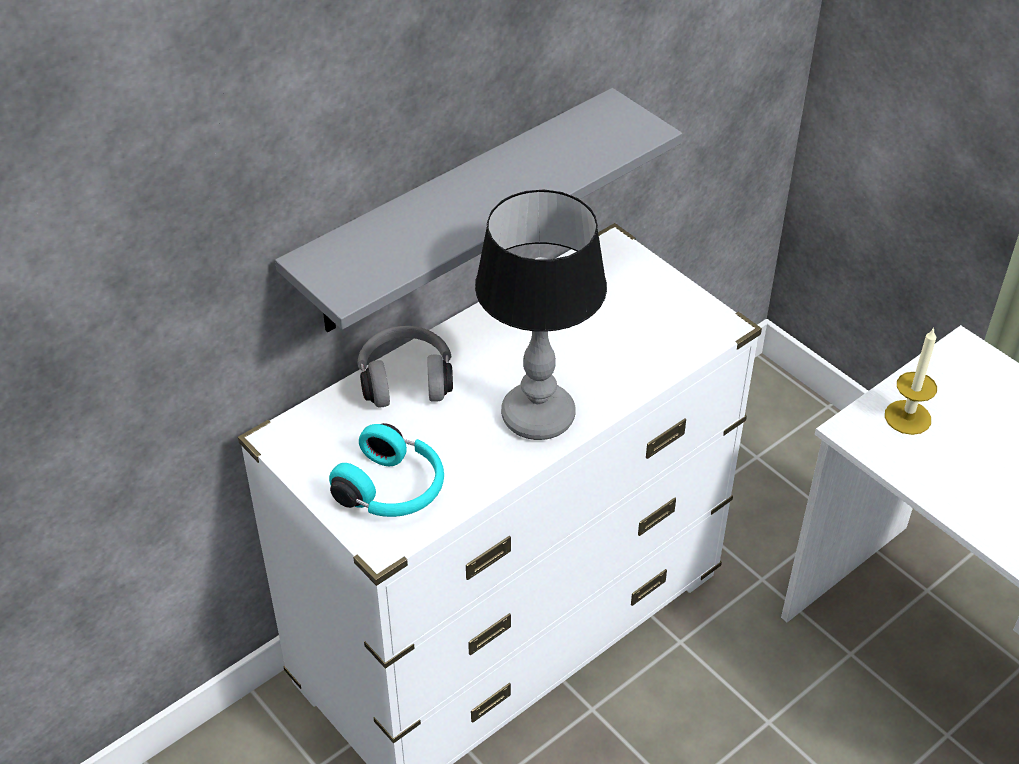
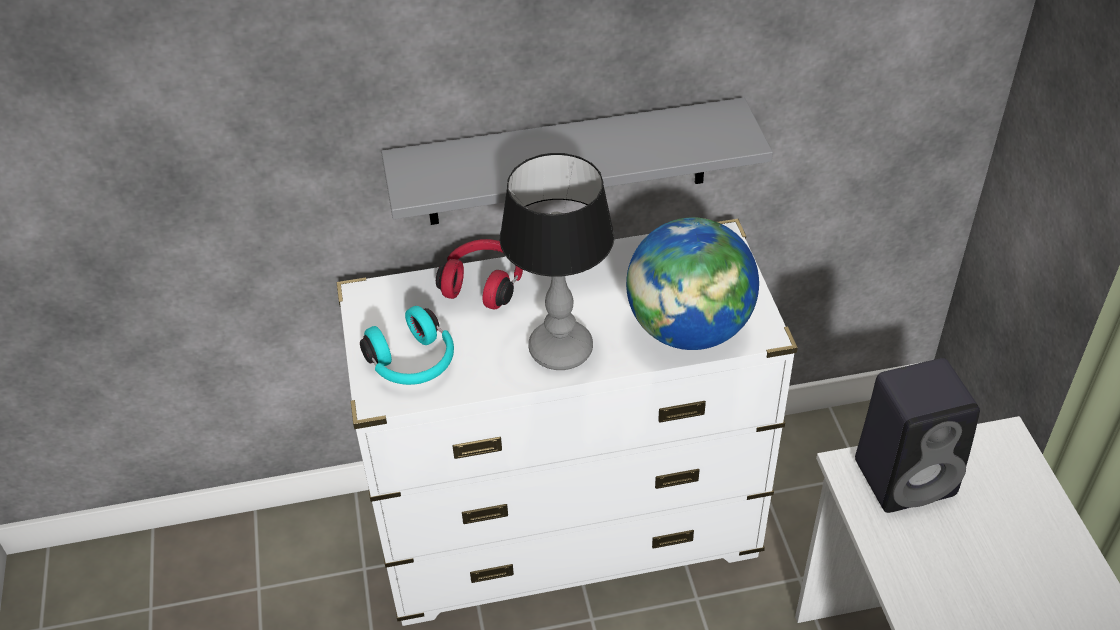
camera: 30 degrees right, 0 degrees up
grey headphones [358,326,453,407] -> red headphones [436,239,523,309]
candle [885,327,937,435] -> black speaker [855,358,980,513]
none -> globe [626,218,759,350]

